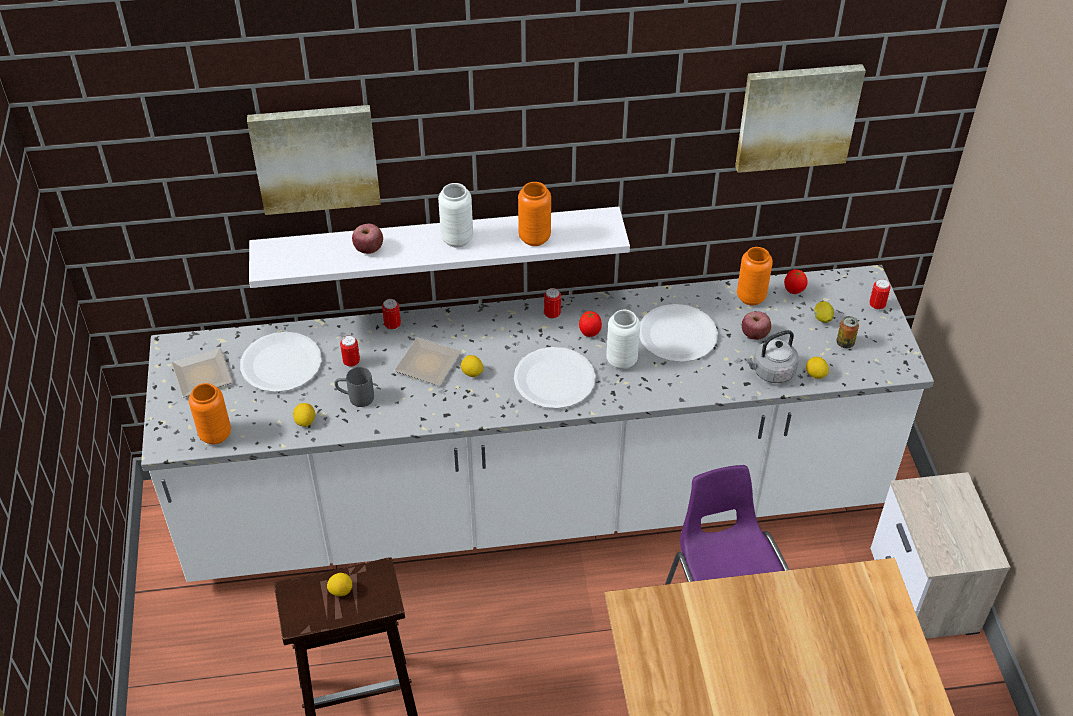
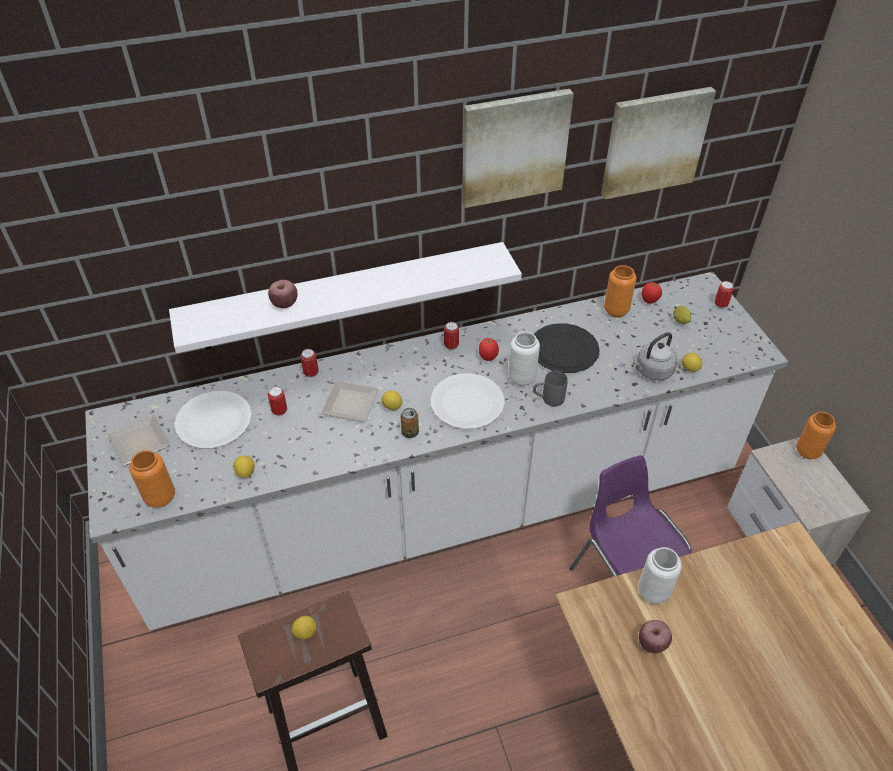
camera: 10 degrees left, 0 degrees up
picture [247,105,381,215] -> picture moved to [462,89,574,208]
grey mug [335,367,374,407] -> grey mug moved to [533,371,568,406]
white vase [438,183,473,248] -> white vase moved to [638,547,682,604]
orange vase [518,182,551,246] -> orange vase moved to [796,412,836,459]
white plate [639,304,718,362] -> black plate [534,323,600,373]
apple [742,311,771,340] -> apple moved to [639,620,672,653]
can [836,316,859,348] -> can moved to [400,408,419,438]

